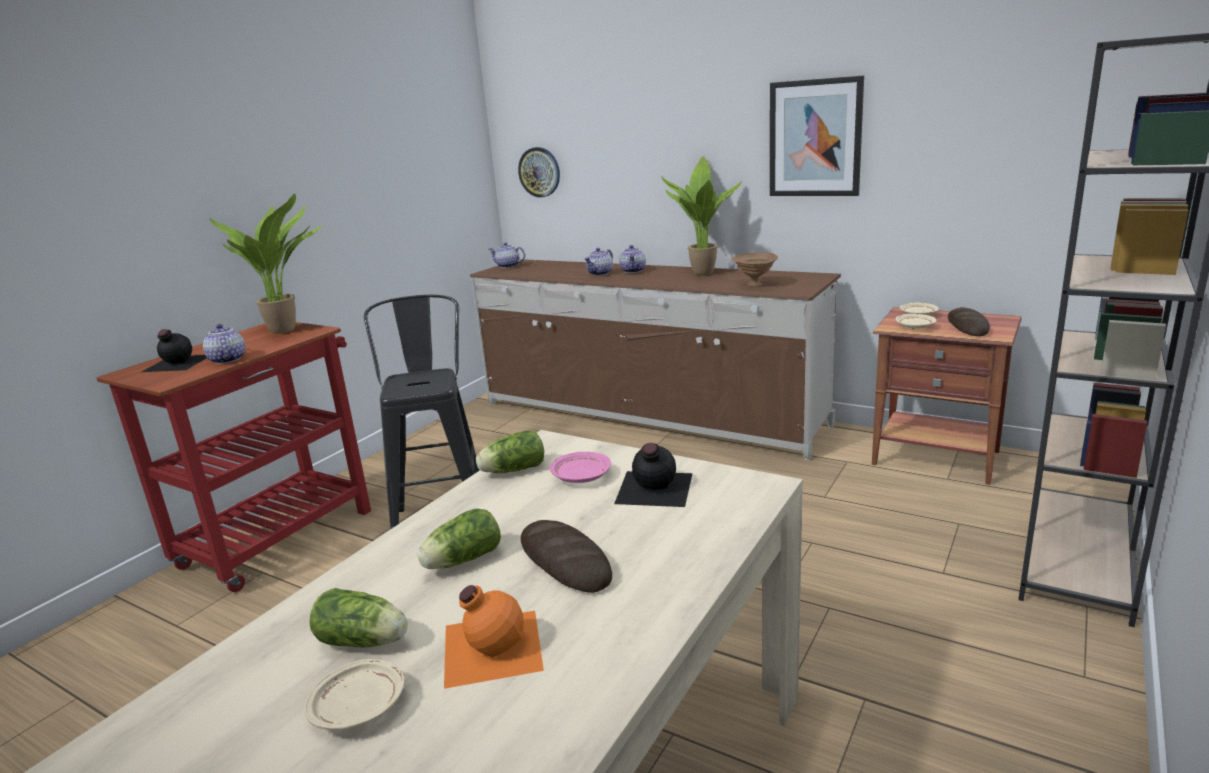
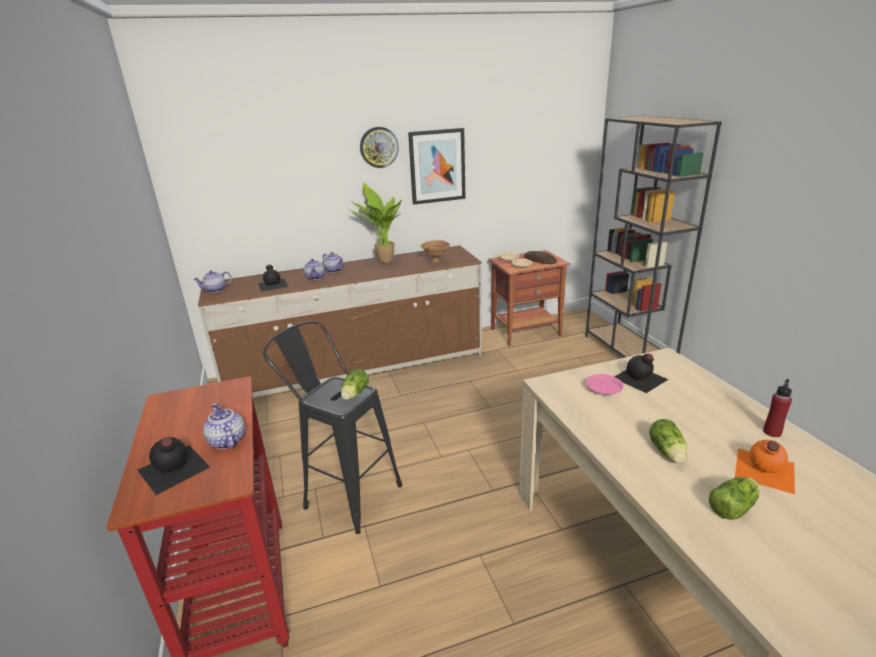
camera: 50 degrees left, 5 degrees up
teapot [203,324,245,364] -> teapot turned 45 degrees clockwise [203,403,245,449]
potted plant [209,194,322,334] -> none
beige plate [304,659,404,730] -> none
lettuce [476,431,544,473] -> lettuce moved to [341,369,369,400]
wall clock [518,147,560,197] -> wall clock moved to [360,127,399,168]
bread [521,520,612,593] -> none
none -> black bottle [258,265,288,292]
none -> red bottle [763,379,792,437]

